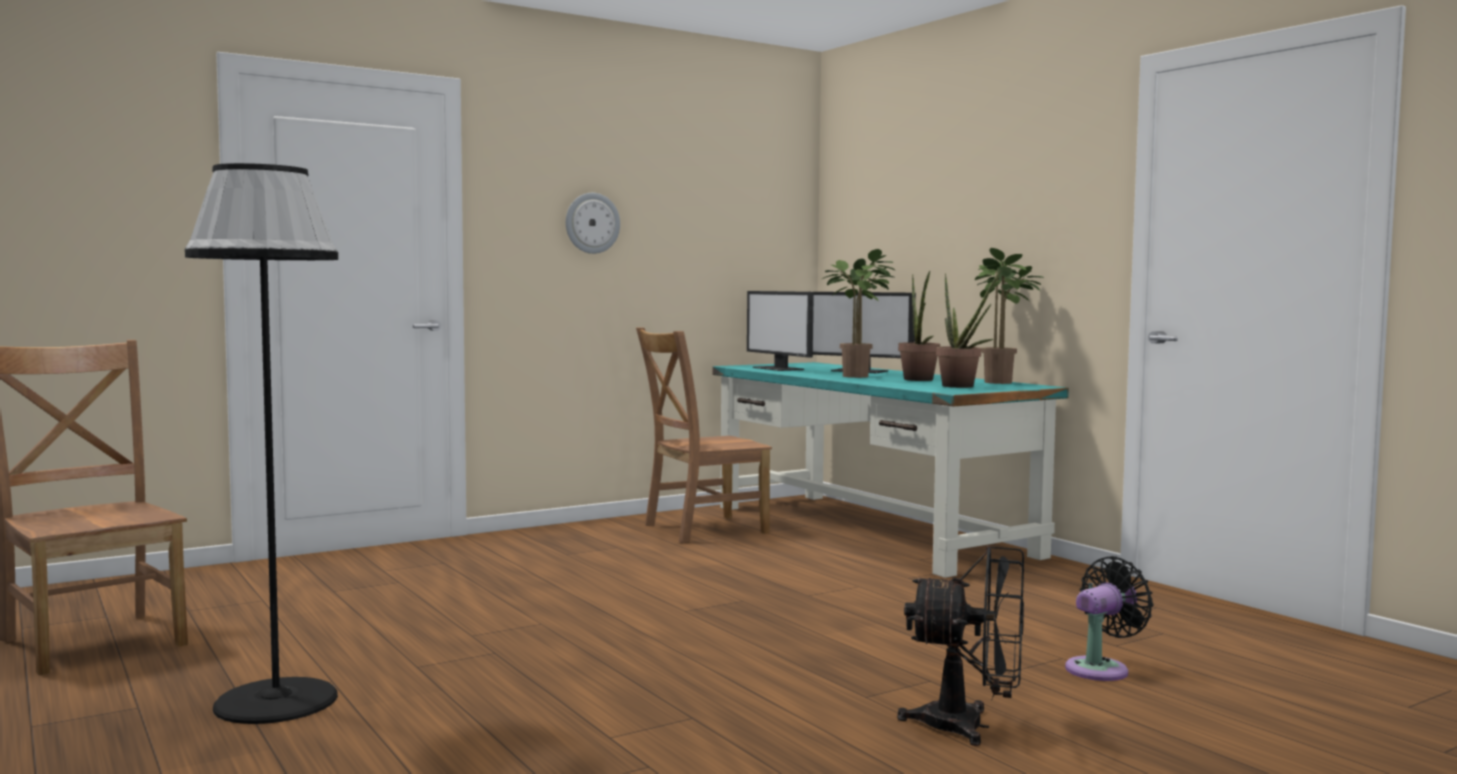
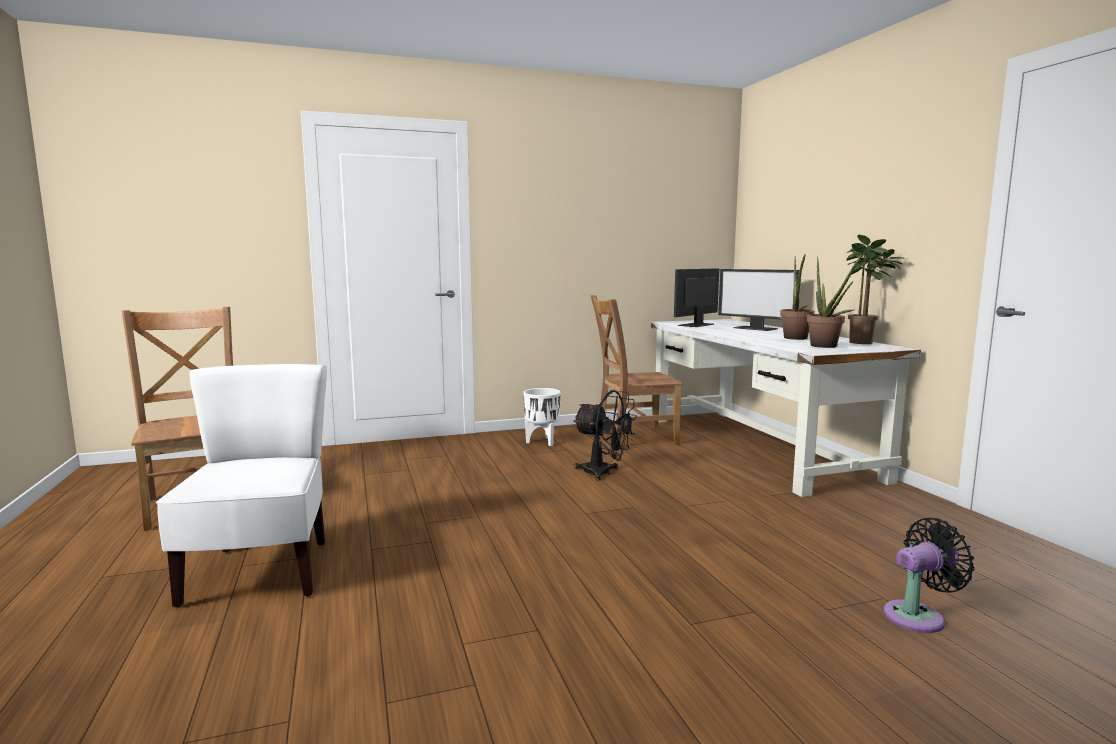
camera: 15 degrees right, 5 degrees up
black floor lamp [185,163,338,724] -> white chair [156,364,327,608]
wall clock [566,193,620,254] -> none
turquoise desk [712,362,1069,578] -> white desk [651,319,921,497]
monitor [747,291,814,371] -> monitor turned 60 degrees clockwise [674,268,719,327]
potted plant [822,249,896,378] -> none
black fan [897,546,1024,746] -> black fan moved to [573,390,637,481]
none -> white planter [523,388,561,446]

